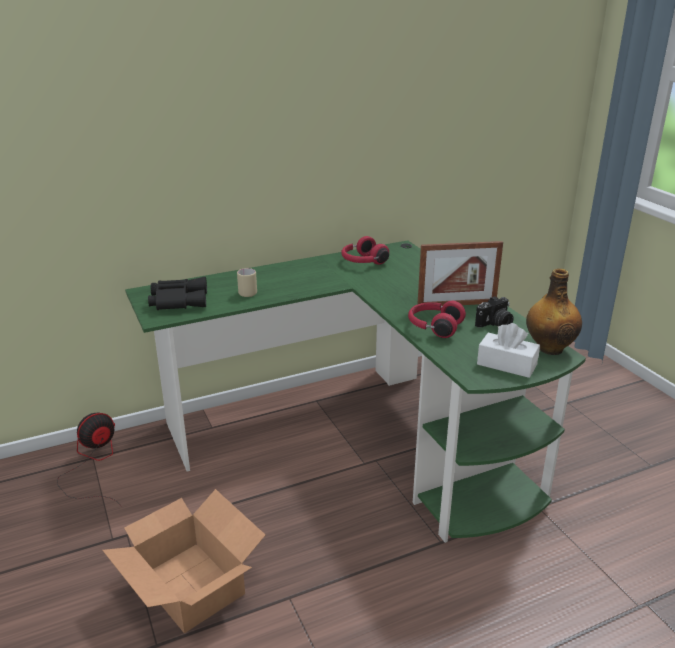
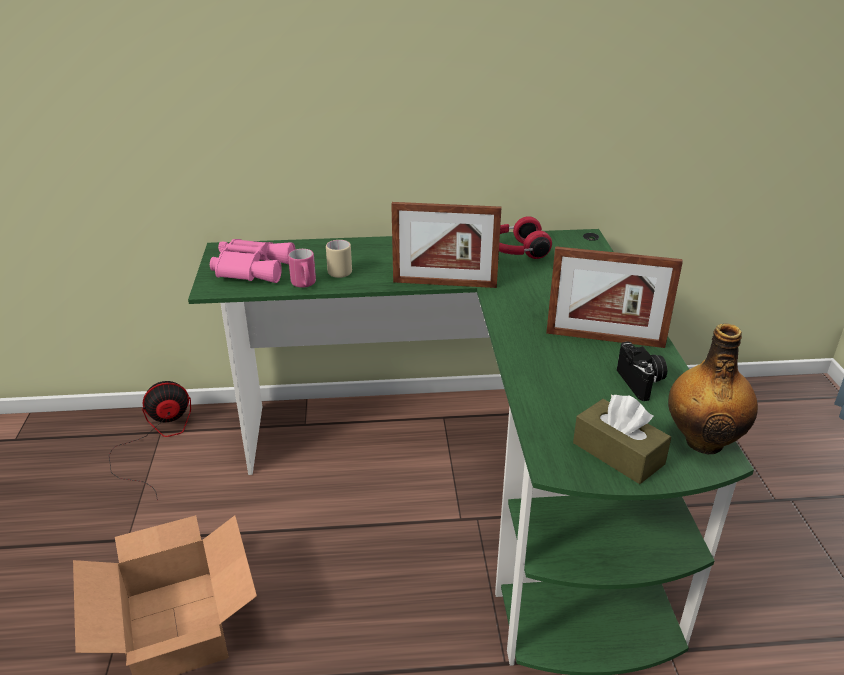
camera: 20 degrees right, 5 degrees up
black binoculars [148,277,207,310] -> pink binoculars [210,239,295,283]
red headphones [408,301,466,338] -> none
camera [475,296,514,328] -> camera turned 90 degrees counterclockwise [617,341,667,401]
white tissue box [477,323,540,378] -> brown tissue box [573,395,671,484]
none -> pink mug [288,249,316,288]
none -> picture frame [391,202,502,288]

